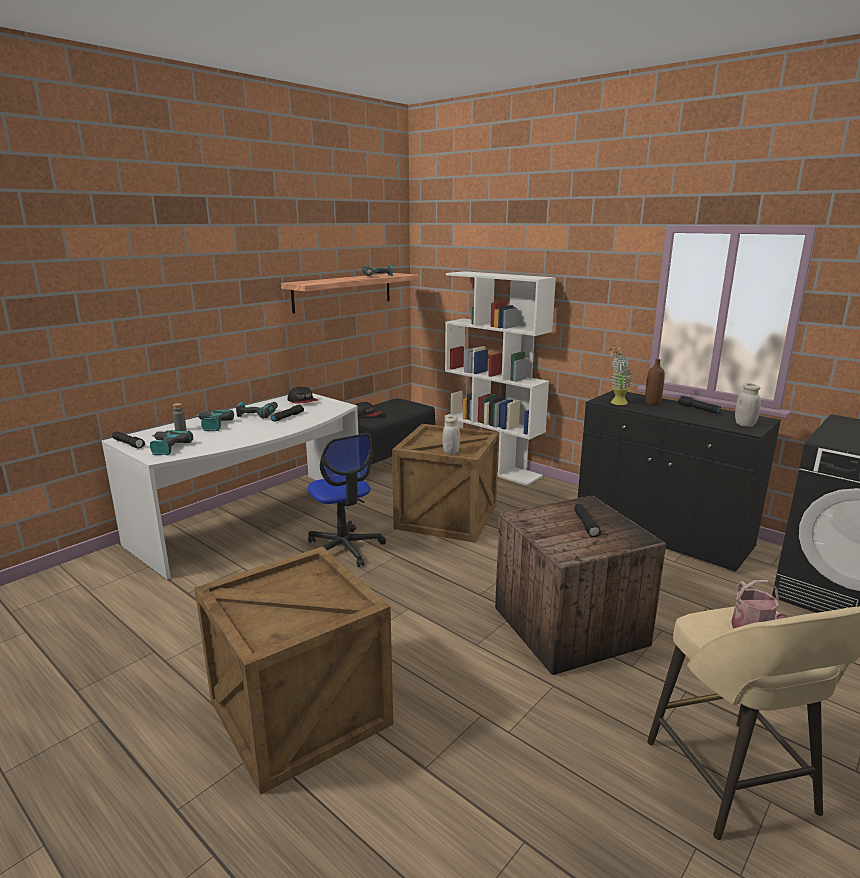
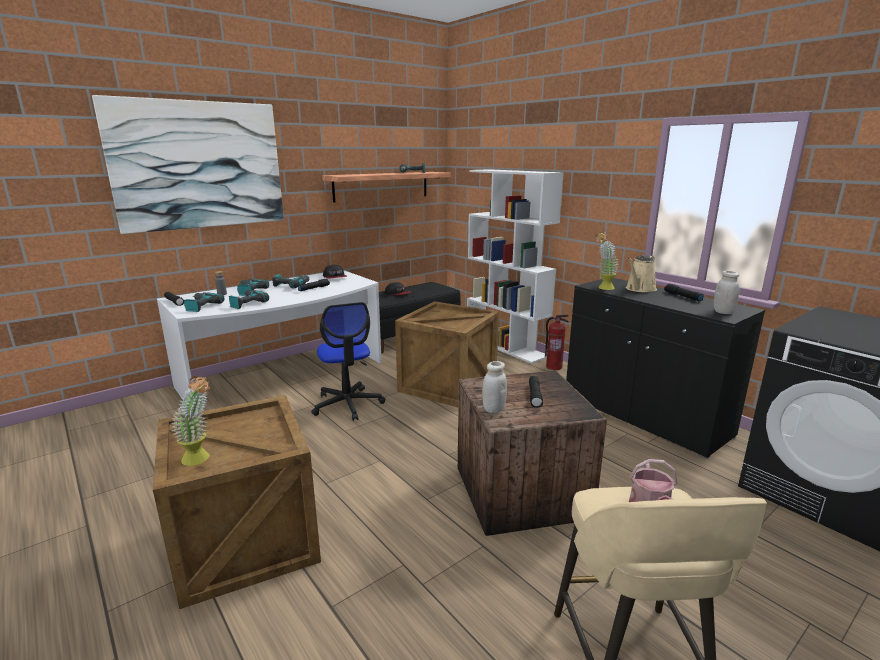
camera: 10 degrees right, 0 degrees up
white jar [442,416,460,454] -> white jar moved to [482,361,507,413]
brown bottle [645,359,665,405] -> beige watering can [626,255,657,292]
none -> picture [92,95,284,234]
none -> potted plant [171,376,210,466]
none -> power drill [229,290,269,309]
none -> fire extinguisher [545,314,569,370]

